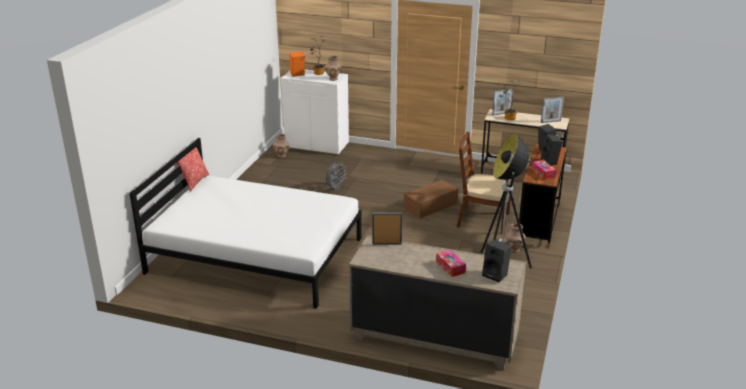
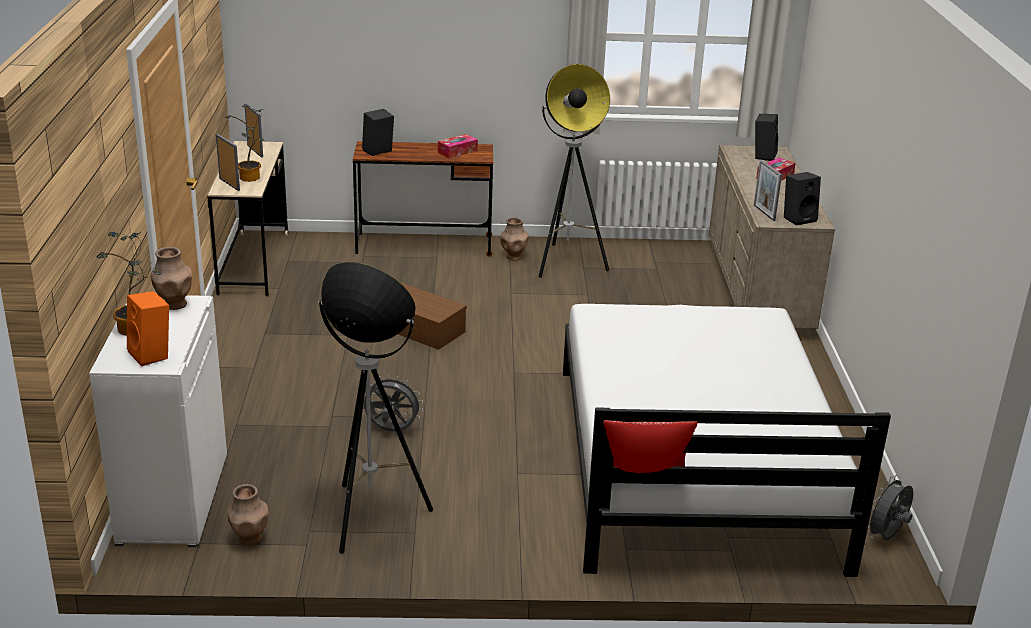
camera: 110 degrees left, 0 degrees up
brown chair [457,132,514,234] -> none
black speaker [541,135,563,165] -> black speaker moved to [784,172,821,226]
none -> floor lamp [318,262,433,554]
none -> grey fan [867,475,914,540]

